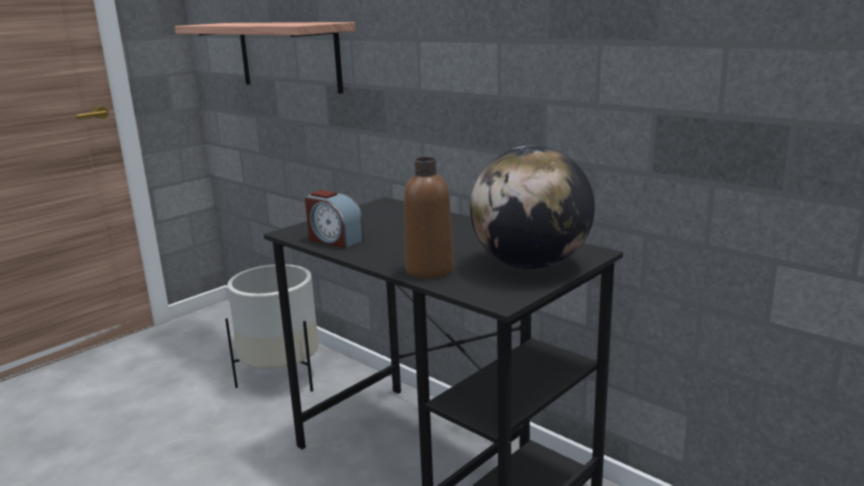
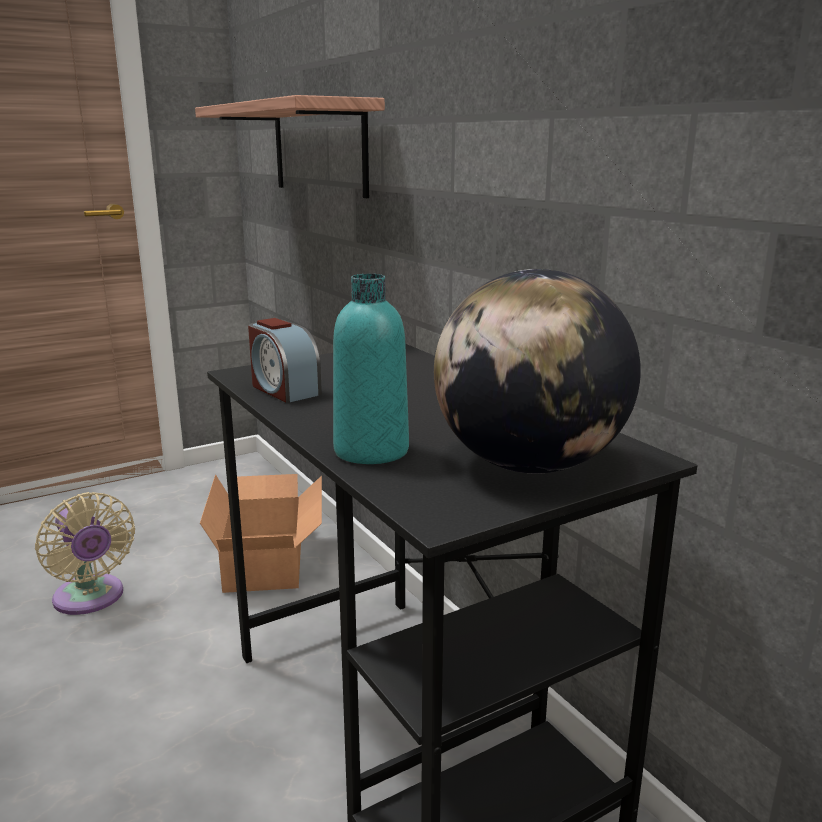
camera: 15 degrees right, 0 degrees up
white planter [225,264,319,392] -> cardboard box [200,474,322,593]
brown bottle [404,157,454,279] -> turquoise bottle [333,274,409,464]
none -> beige fan [35,492,135,615]

